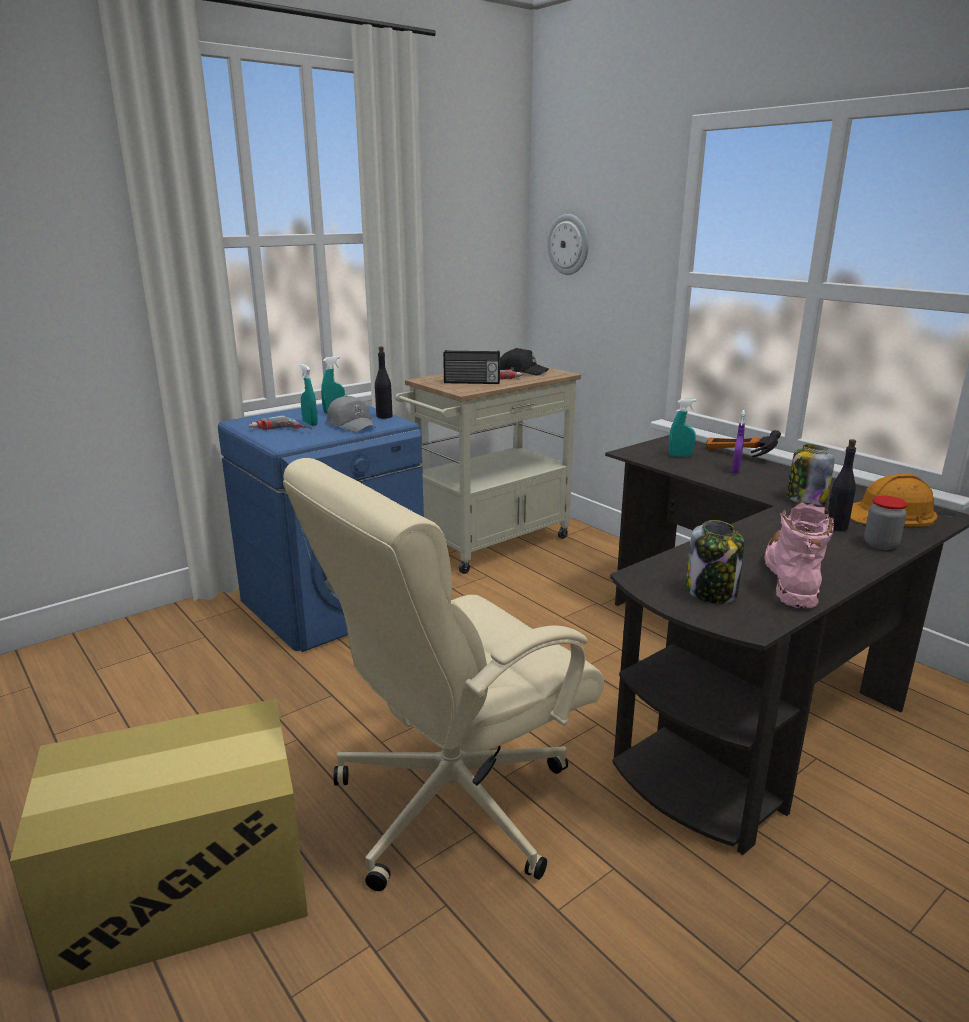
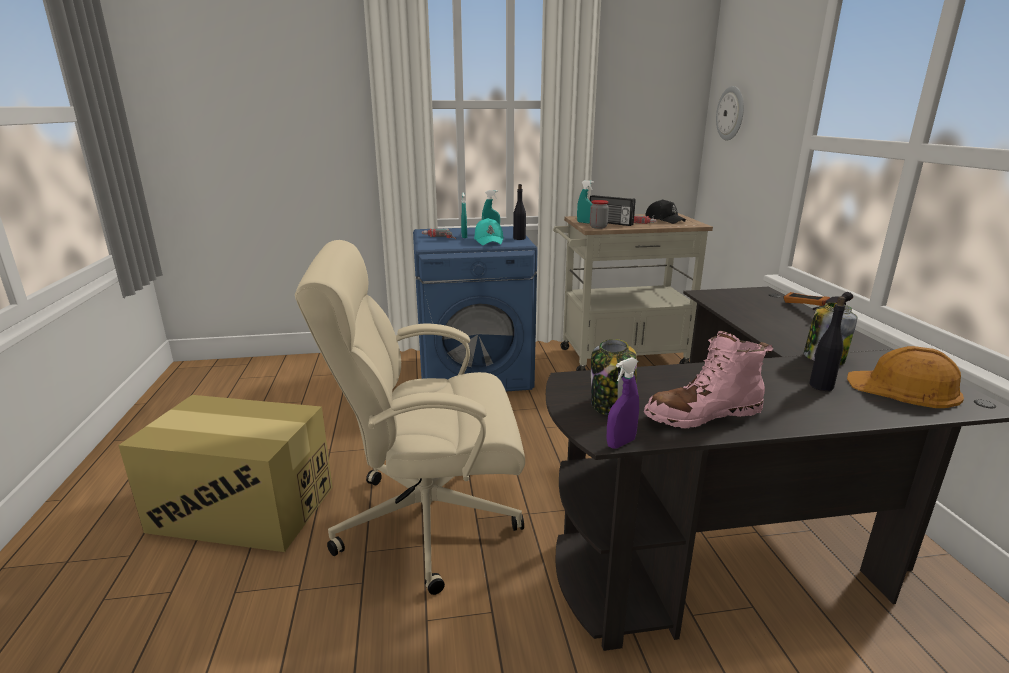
camera: 30 degrees right, 0 degrees up
grey cap [327,395,376,433] -> turquoise cap [474,218,504,245]
turquoise spray bottle [669,399,696,457] -> turquoise spray bottle moved to [577,180,594,223]
purple spray bottle [732,410,746,473] -> purple spray bottle moved to [607,357,639,449]
pink boot [764,503,834,608] -> pink boot turned 150 degrees counterclockwise [644,330,773,428]
jar [864,496,907,550] -> jar moved to [590,200,609,229]

